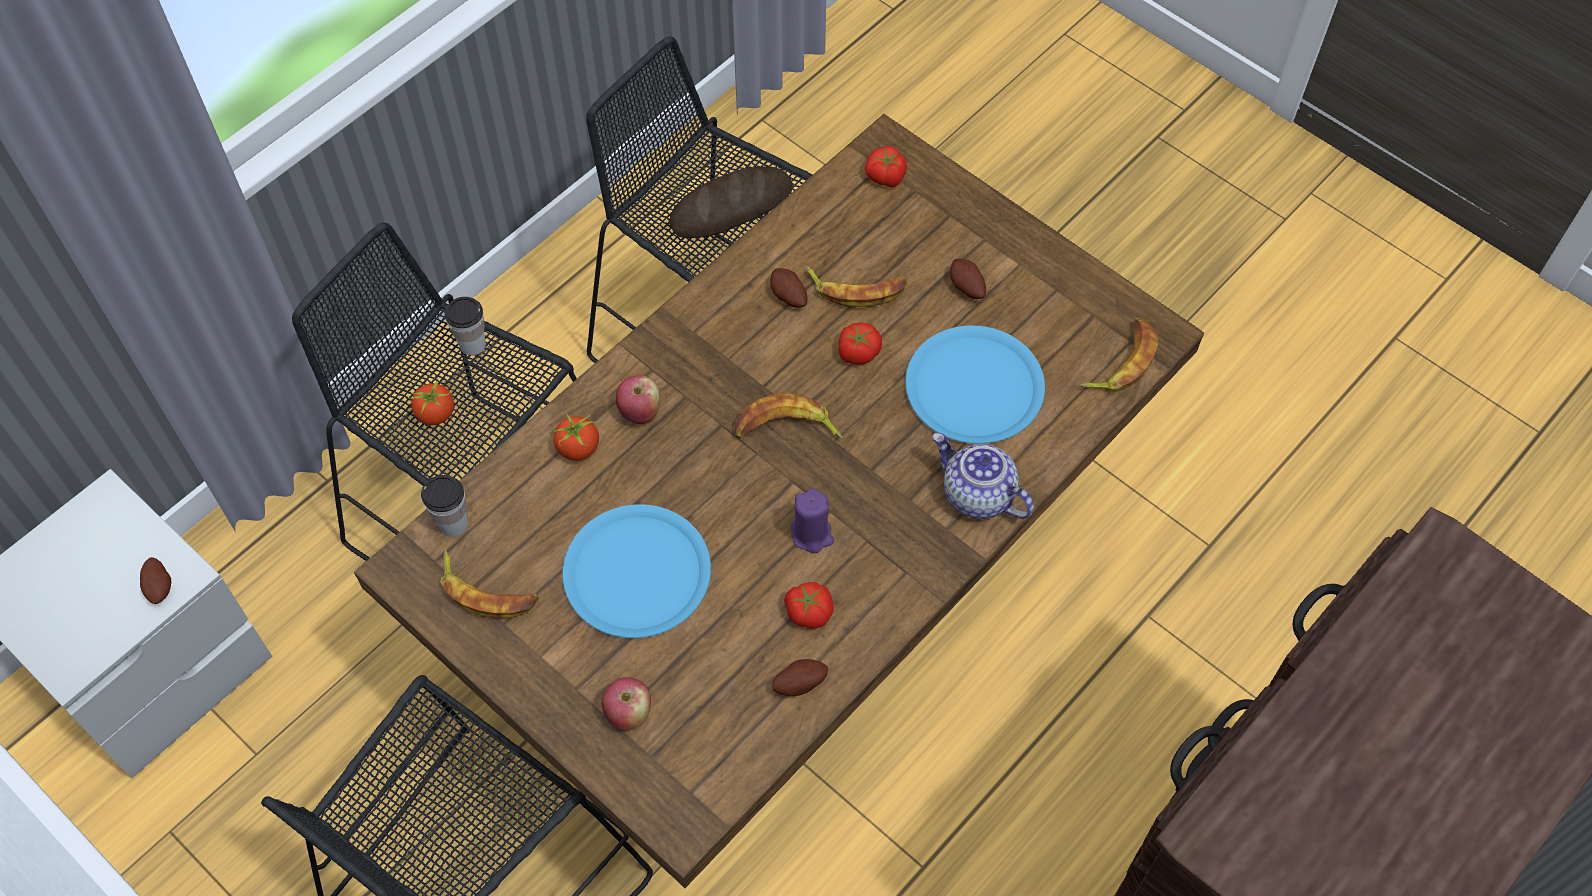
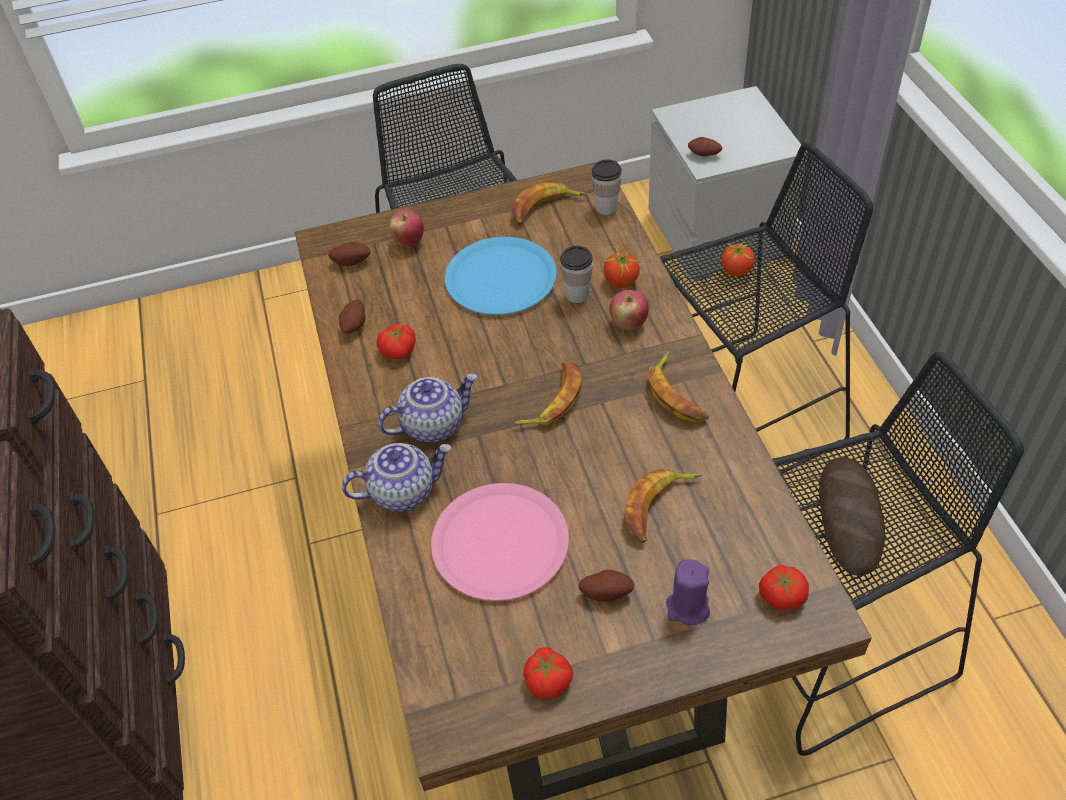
camera: 125 degrees right, 10 degrees down
cup [444,297,486,356] -> cup moved to [560,245,593,303]
potato [770,268,807,308] -> potato moved to [328,242,370,266]
purple candle [791,488,834,553] -> purple candle moved to [666,559,710,625]
tomato [839,322,882,365] -> tomato moved to [523,647,573,698]
blue plate [905,326,1045,444] -> pink plate [431,483,569,601]
banana [1079,318,1158,391] -> banana moved to [648,351,709,423]
none -> teapot [378,373,478,442]

